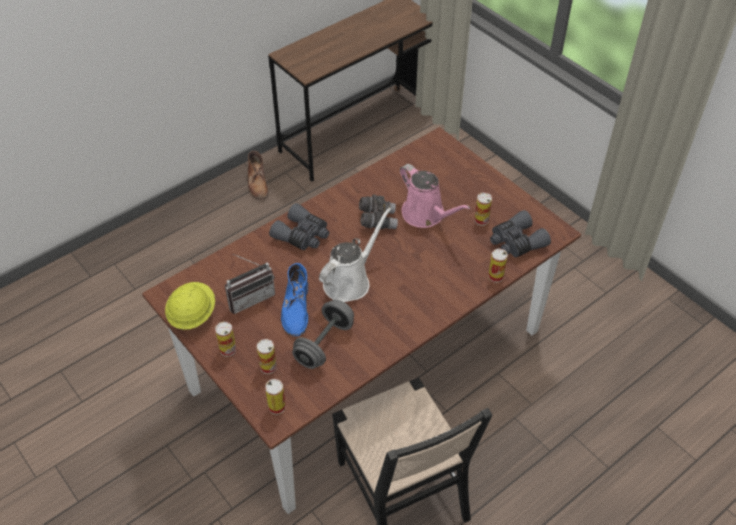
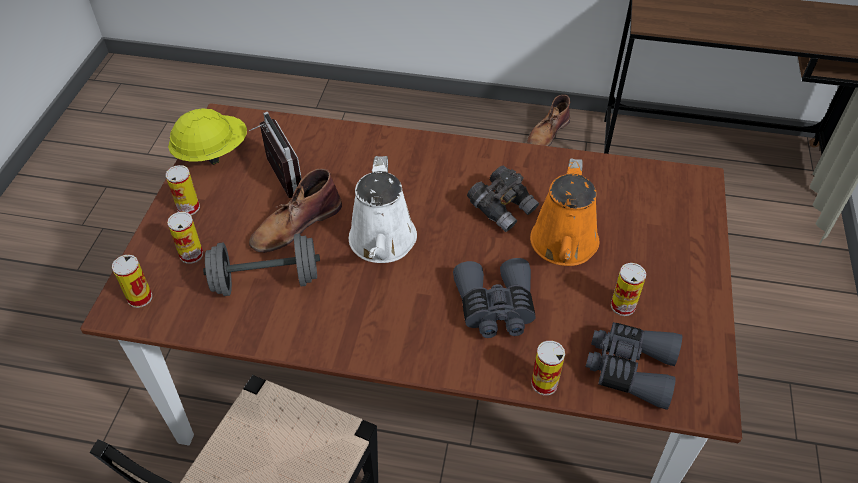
camera: 50 degrees right, 0 degrees up
radio [225,254,275,314] -> radio turned 135 degrees counterclockwise [249,112,302,198]
grey binoculars [269,203,329,250] -> grey binoculars moved to [453,258,535,338]
blue boot [281,263,308,337] -> brown boot [249,168,342,252]
white watering can [319,207,391,302] -> white watering can turned 90 degrees clockwise [349,156,417,263]
pink watering can [400,164,471,228] -> orange watering can [530,158,599,266]

